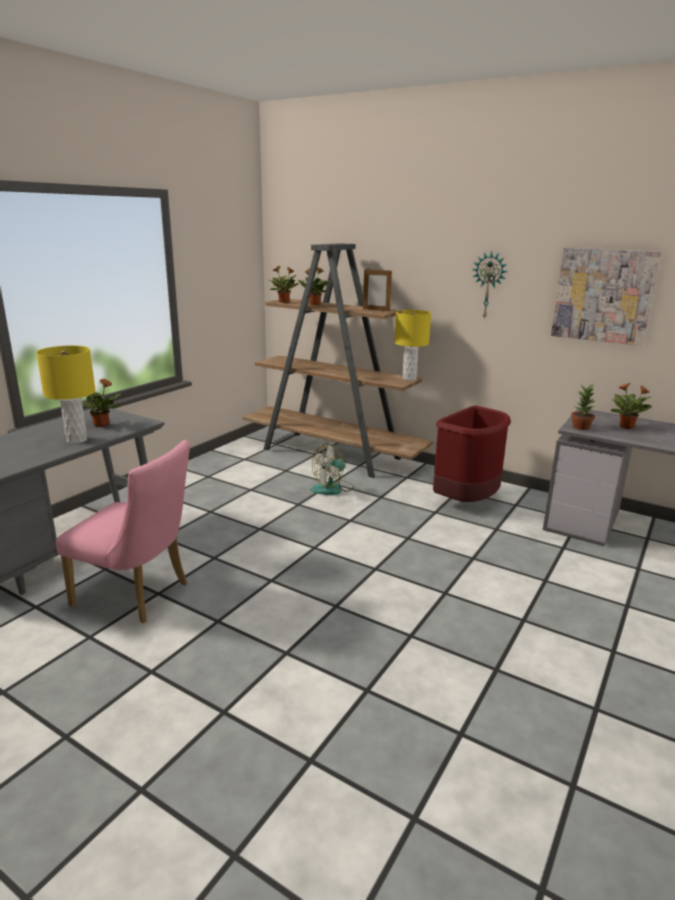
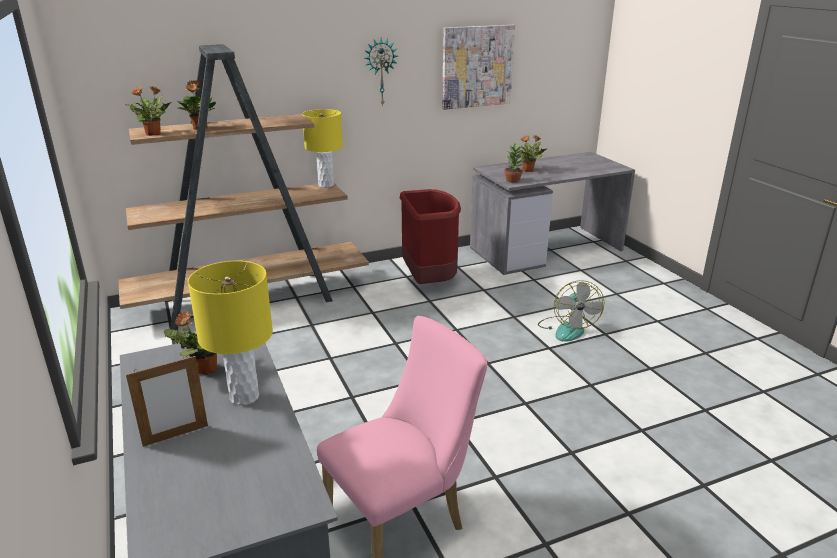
camera: 55 degrees left, 5 degrees up
fan [310,443,354,495] -> fan moved to [538,280,605,342]
picture frame [363,269,392,311] -> picture frame moved to [126,356,208,447]

